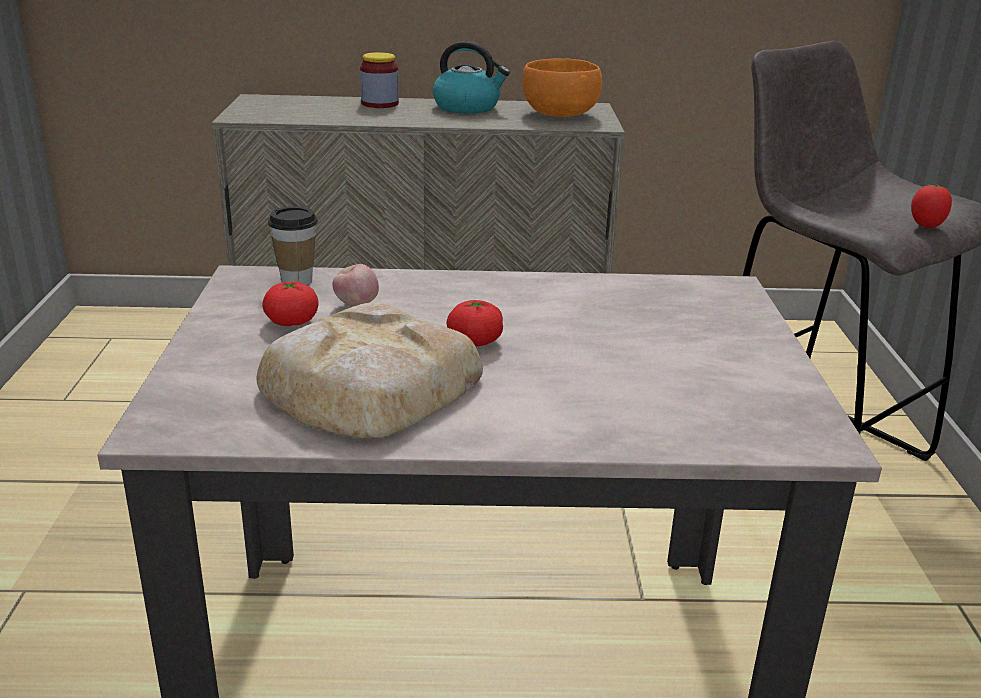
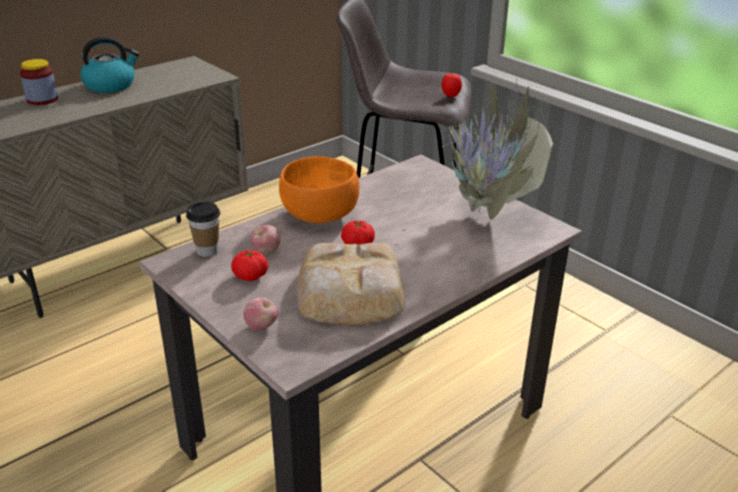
camera: 40 degrees left, 5 degrees up
orange bowl [522,58,602,117] -> orange bowl moved to [279,156,359,223]
none -> apple [243,297,278,331]
none -> potted plant [401,66,553,232]

